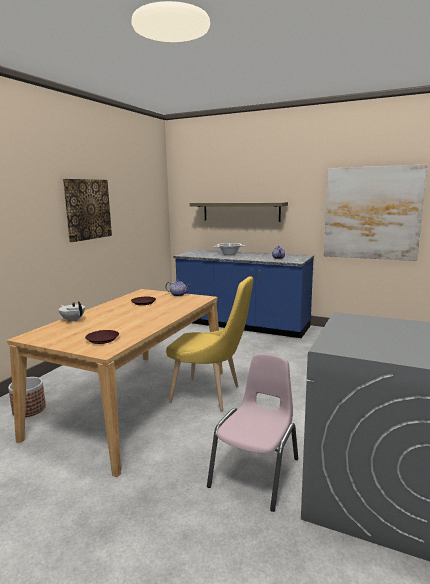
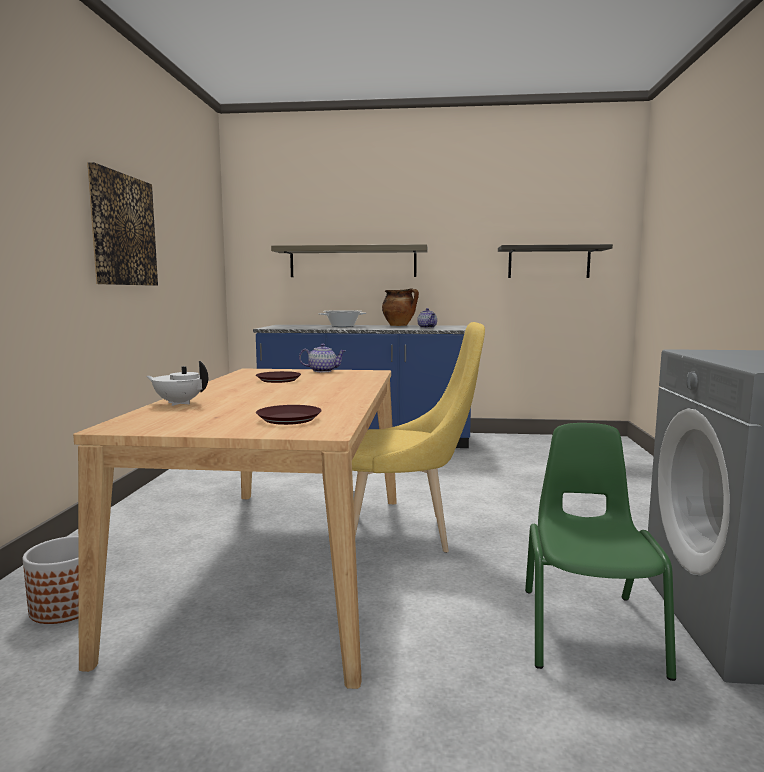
camera: 20 degrees left, 5 degrees down
pink chair [207,354,298,512] -> green chair [525,423,676,681]
picture [324,165,427,261] -> shelf [498,244,613,278]
none -> cooking pot [382,288,419,326]

